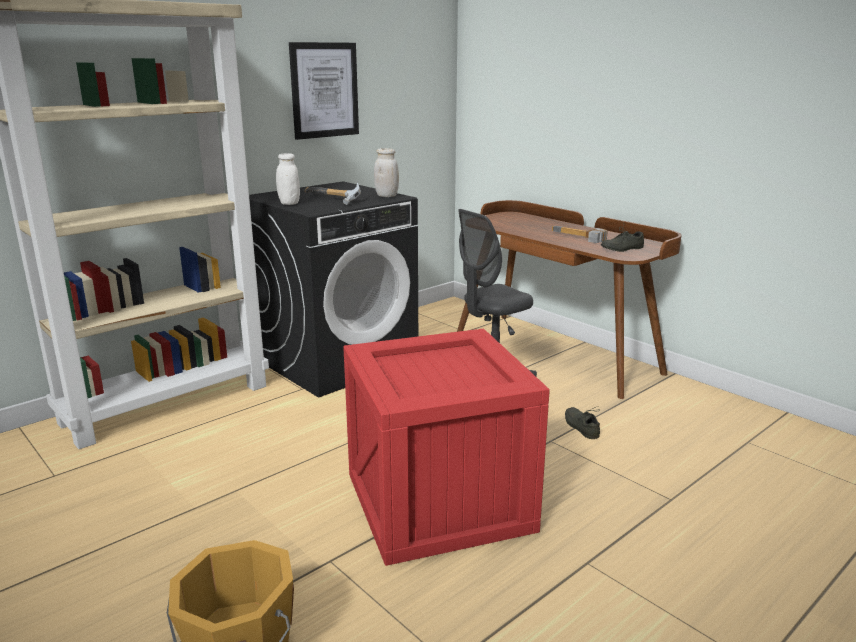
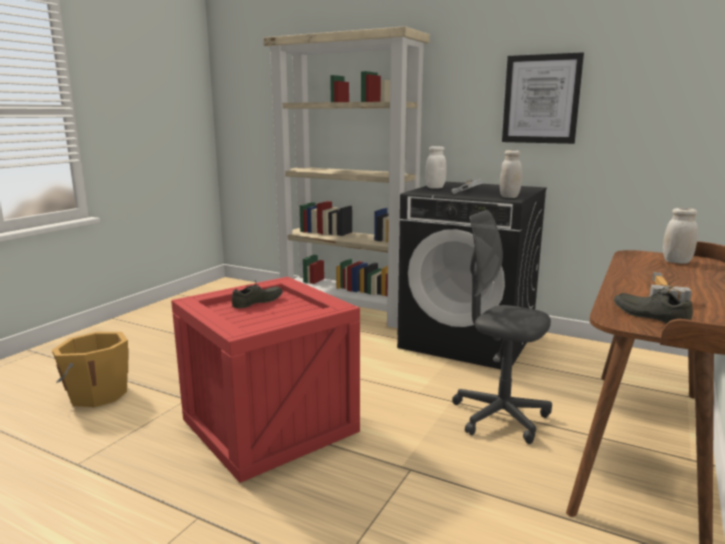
camera: 70 degrees right, 5 degrees down
grey shoe [565,406,600,439] -> grey shoe moved to [232,280,283,308]
none -> white jar [663,208,698,264]

